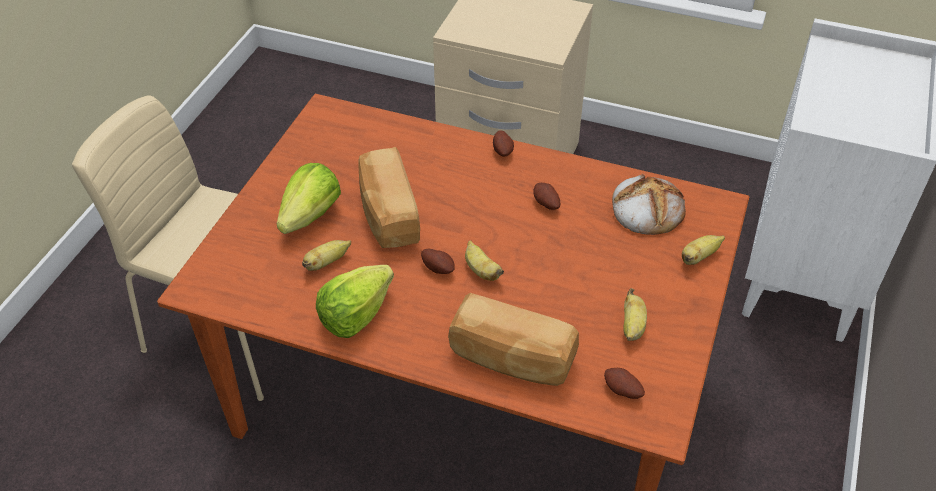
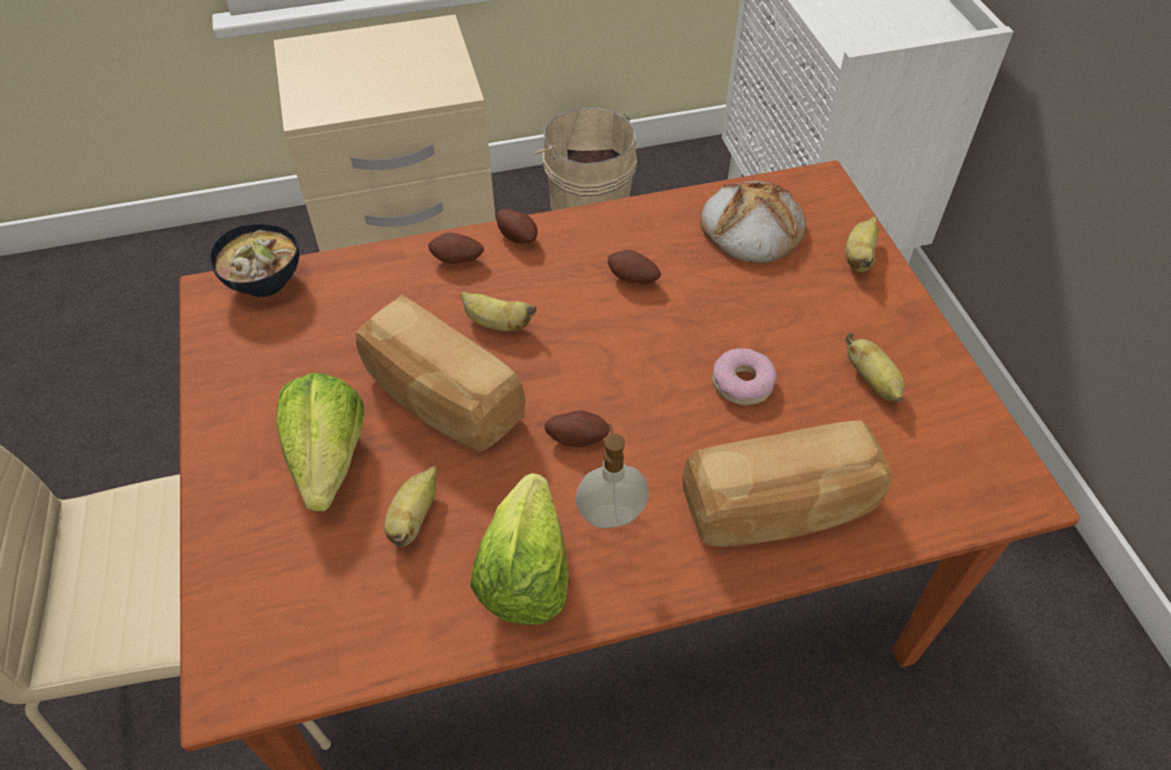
camera: 35 degrees left, 5 degrees up
banana [465,240,504,281] -> banana moved to [461,291,536,331]
potato [604,368,645,399] -> potato moved to [428,233,484,264]
none -> bowl [209,224,300,297]
none -> beige bucket [534,108,637,211]
none -> soap dispenser [576,424,649,528]
none -> donut [712,348,777,405]

